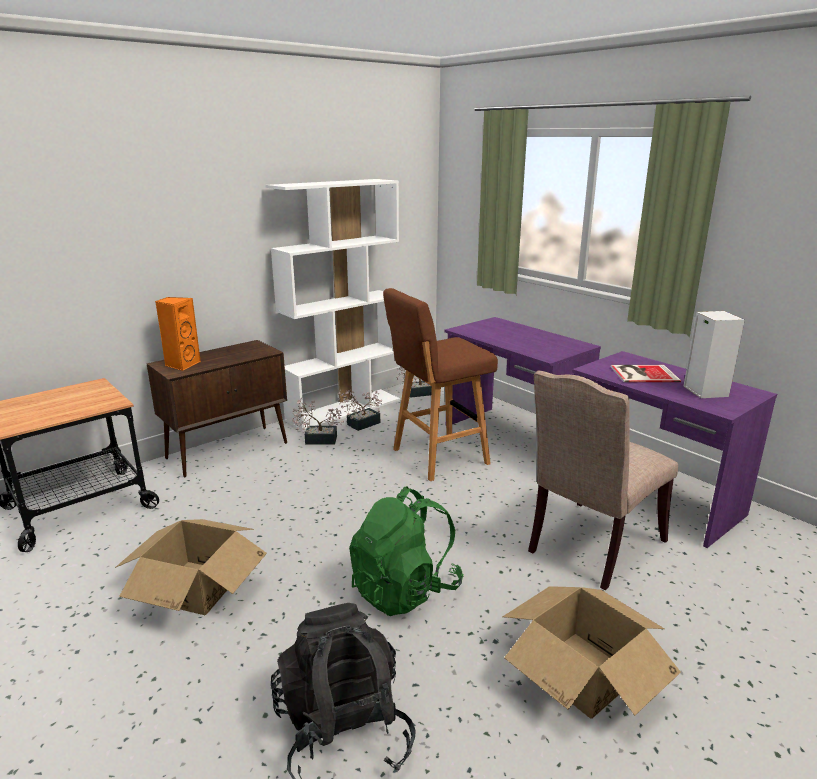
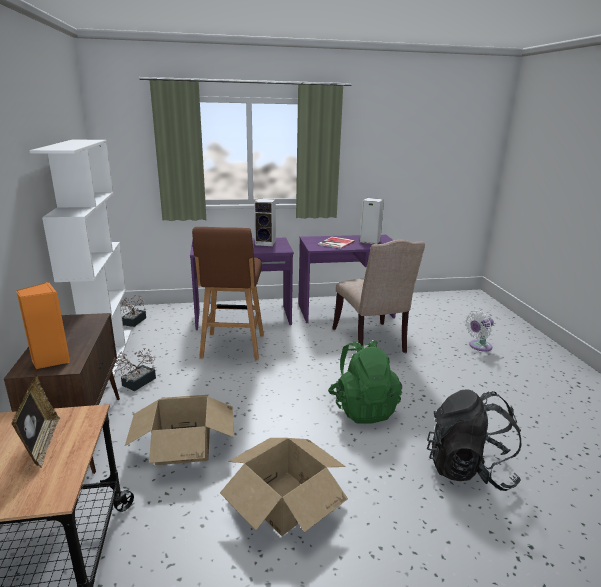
camera: 60 degrees left, 0 degrees up
potted plant [338,390,382,431] -> none
cardboard box [503,586,681,719] -> cardboard box moved to [125,395,233,465]
none -> picture frame [11,375,60,468]
none -> speaker [254,199,276,246]
none -> white fan [465,311,494,352]

